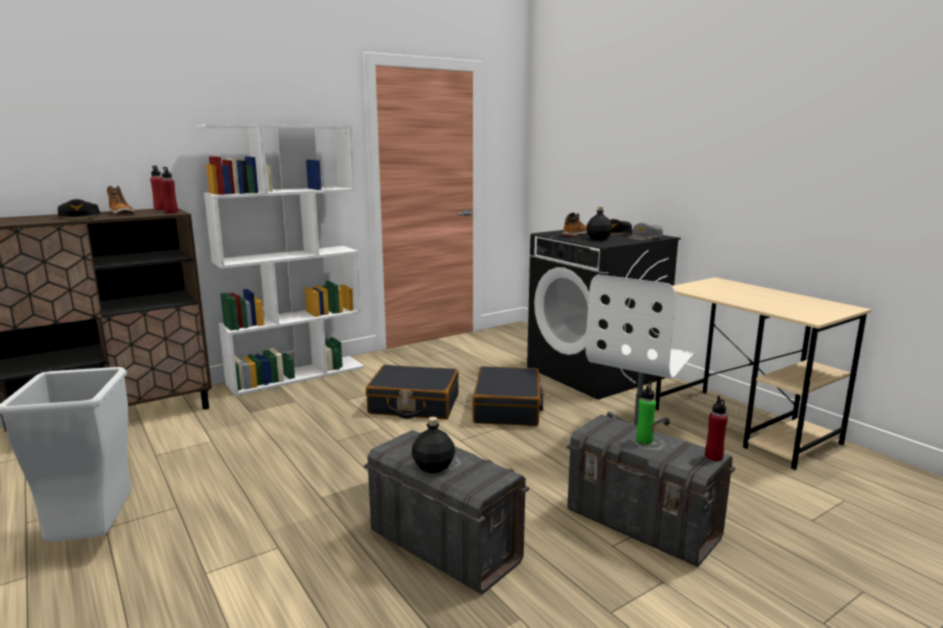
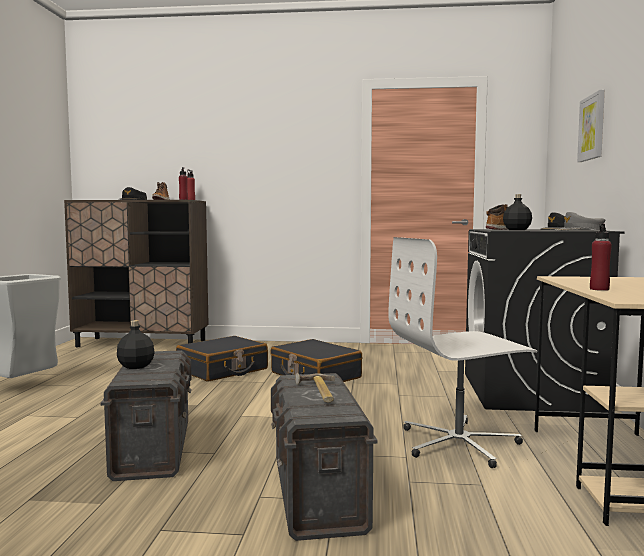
camera: 40 degrees right, 10 degrees down
white bookcase [196,124,364,396] -> none
black suitcase [472,366,544,426] -> black suitcase moved to [176,336,268,382]
green bottle [636,382,656,444] -> hammer [295,373,335,402]
red bottle [705,396,728,461] -> red bottle moved to [590,223,612,291]
none -> picture [577,90,605,162]

